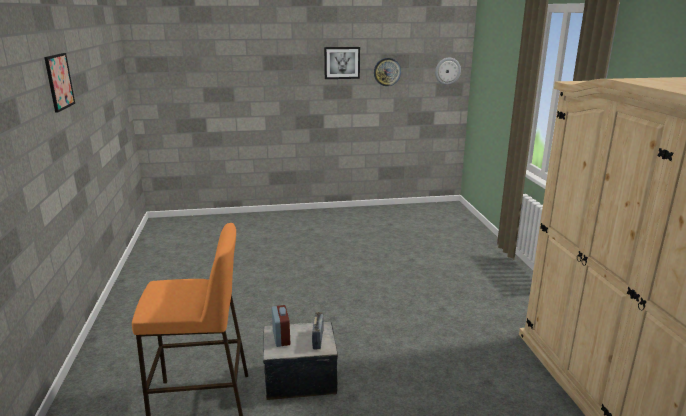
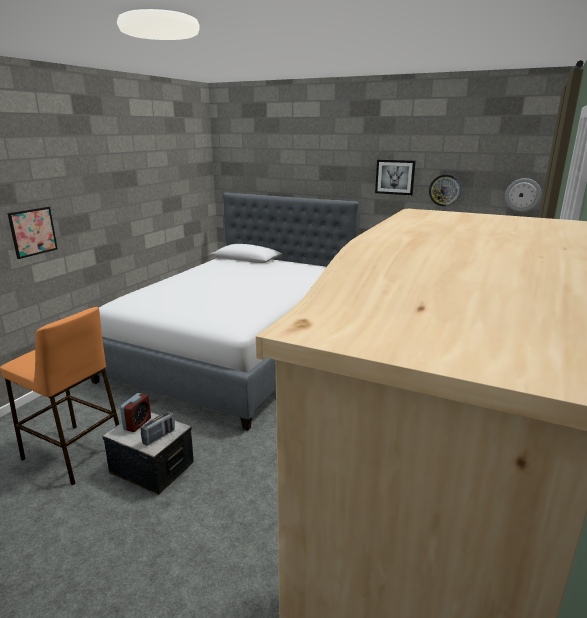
camera: 35 degrees right, 0 degrees up
picture [44,53,75,113] -> picture moved to [8,207,58,259]
none -> bed [91,192,359,431]

